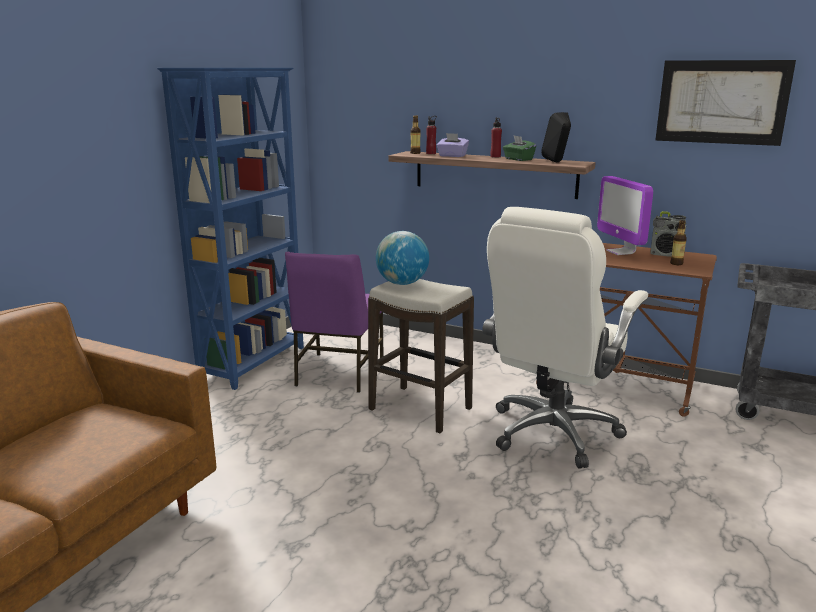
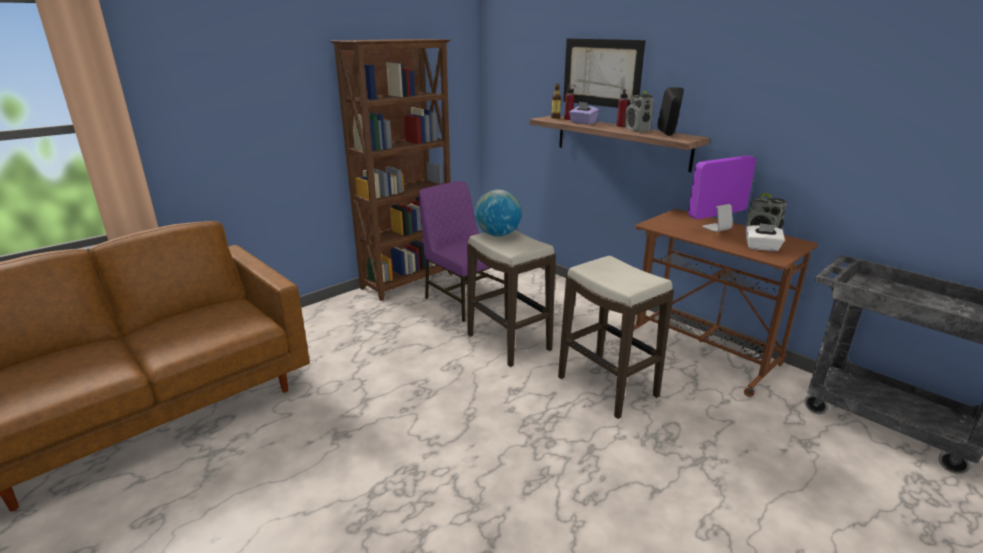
camera: 20 degrees right, 5 degrees up
blue bookcase [157,68,304,390] -> brown bookcase [330,39,453,301]
purple chair [285,252,383,393] -> purple chair turned 105 degrees clockwise [419,181,504,322]
white office chair [482,207,648,469] -> stool [558,256,674,419]
green tissue box [503,135,536,161] -> radio [624,91,654,132]
monitor [597,176,653,255] -> monitor turned 60 degrees clockwise [688,156,756,232]
picture [655,60,796,146] -> picture moved to [563,38,645,108]
bottle [670,220,687,265] -> white tissue box [746,223,785,251]

